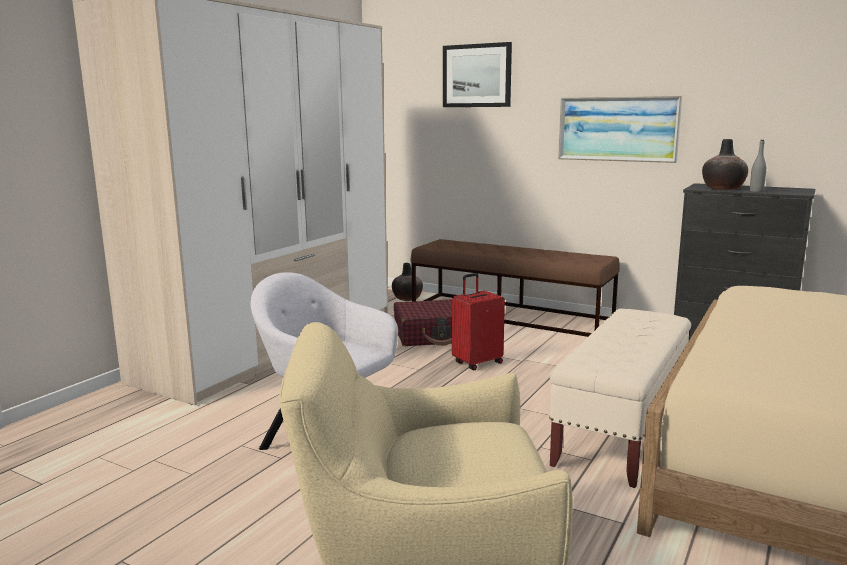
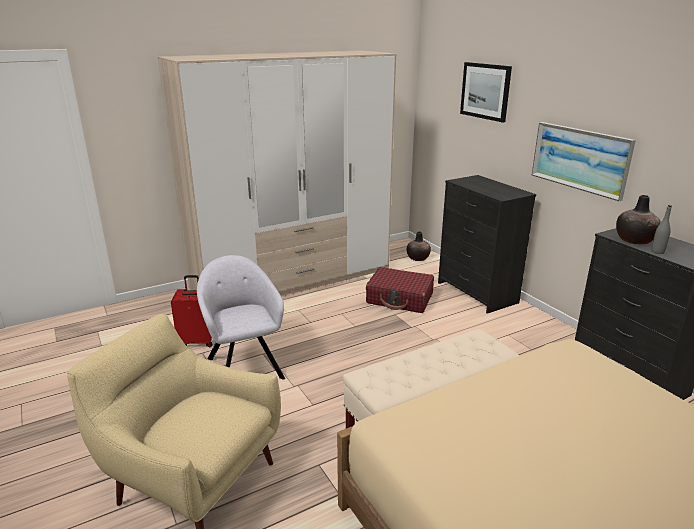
camera: 30 degrees right, 10 degrees up
brown bench [411,239,620,337] -> black dresser [438,175,536,314]
red suitcase [452,273,505,370] -> red suitcase moved to [171,275,213,347]

